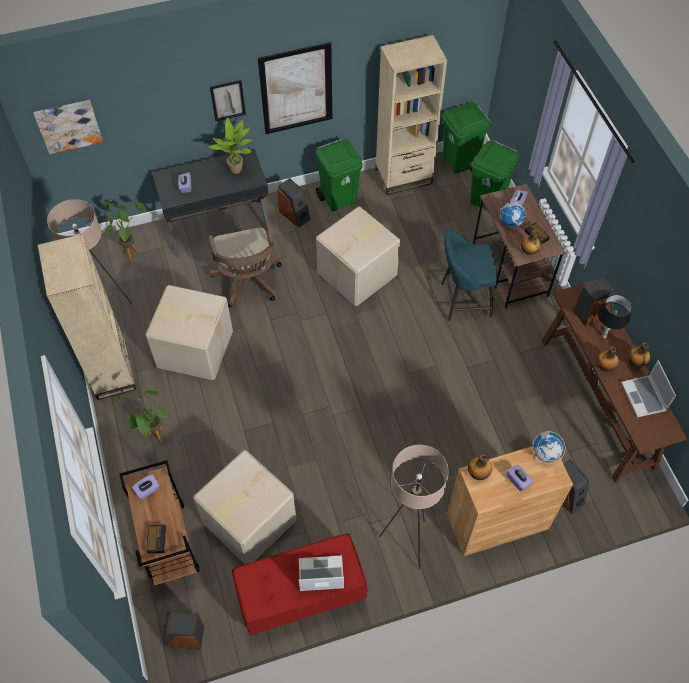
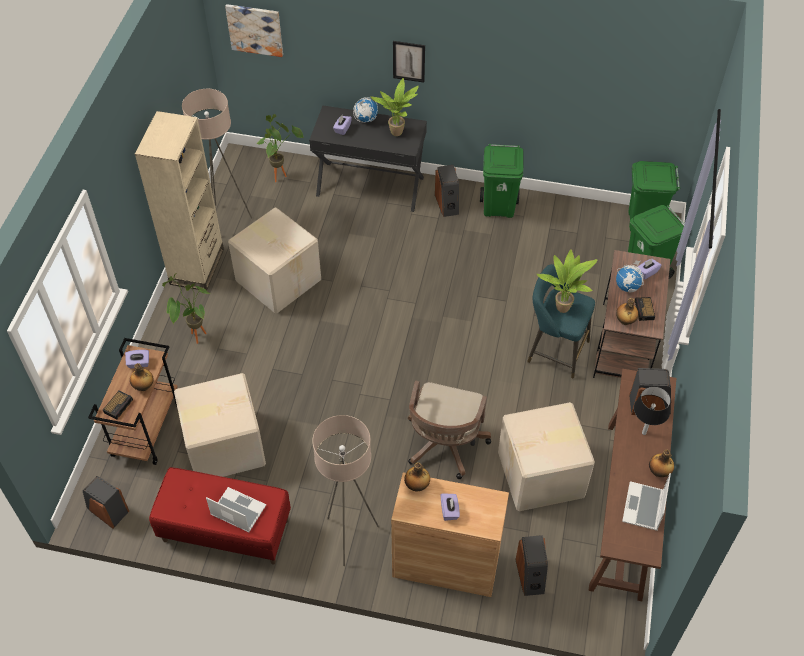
camera: 30 degrees right, 5 degrees down
brown office chair [209,223,282,307] -> brown office chair moved to [408,381,491,479]
picture [258,42,332,134] -> none
cardboard box [316,207,400,306] -> cardboard box moved to [498,402,595,511]
beige bookcase [375,35,447,195] -> none
globe [532,431,565,464] -> globe moved to [353,97,378,122]
bottle [596,347,619,372] -> bottle moved to [130,363,154,391]
none -> potted plant [537,249,597,313]

